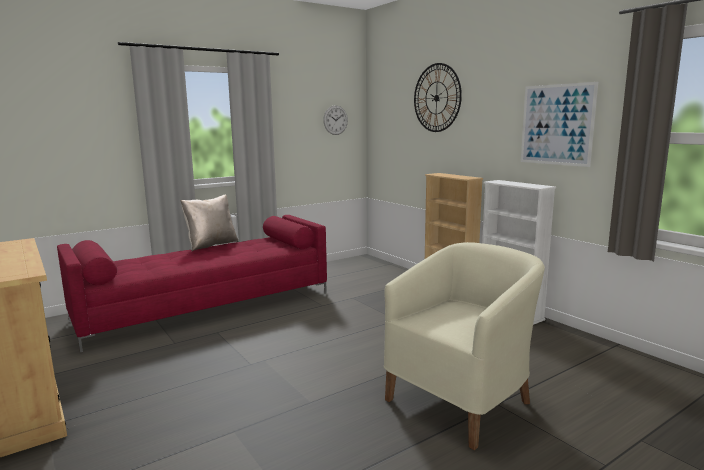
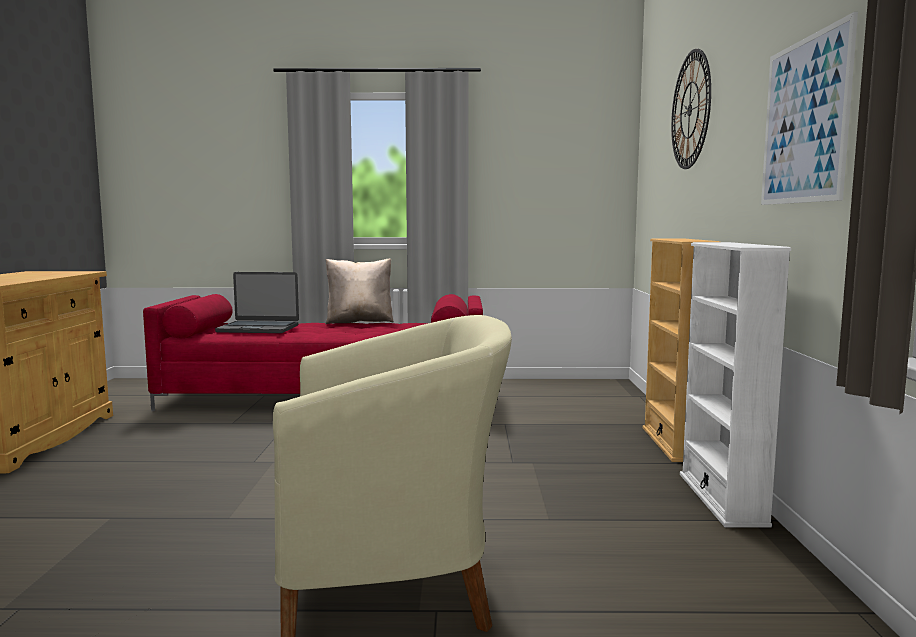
camera: 35 degrees right, 5 degrees down
wall clock [323,105,348,135] -> none
none -> laptop [215,272,299,333]

